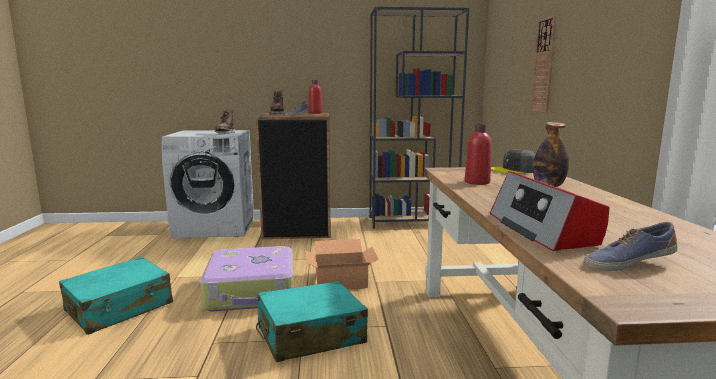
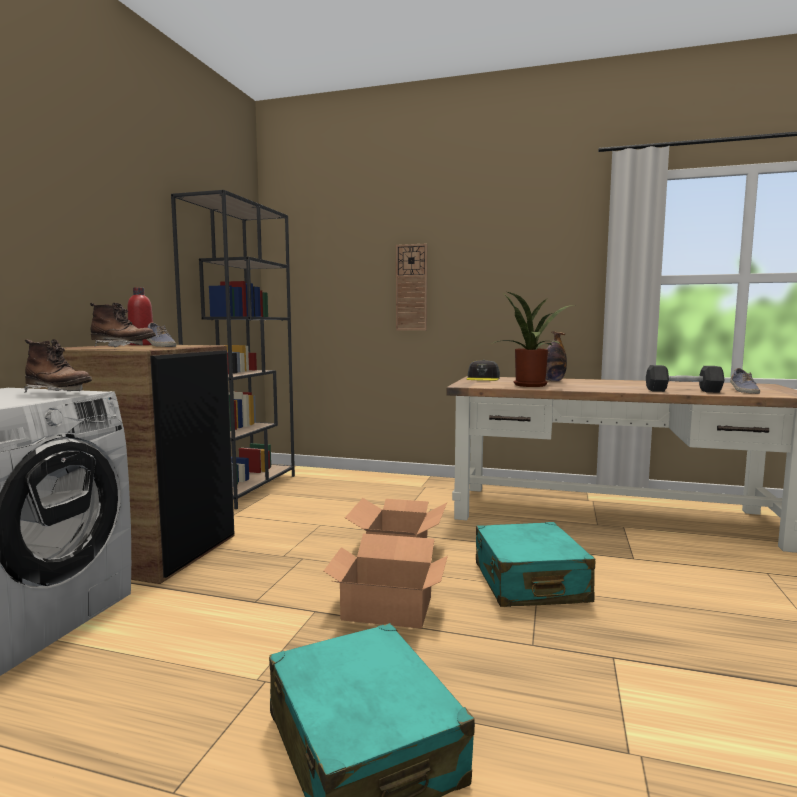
camera: 70 degrees left, 5 degrees down
suitcase [200,246,294,311] -> cardboard box [324,533,448,629]
red bottle [465,124,491,185] -> potted plant [493,291,574,387]
radio [490,171,609,251] -> black dumbbell [646,365,725,393]

